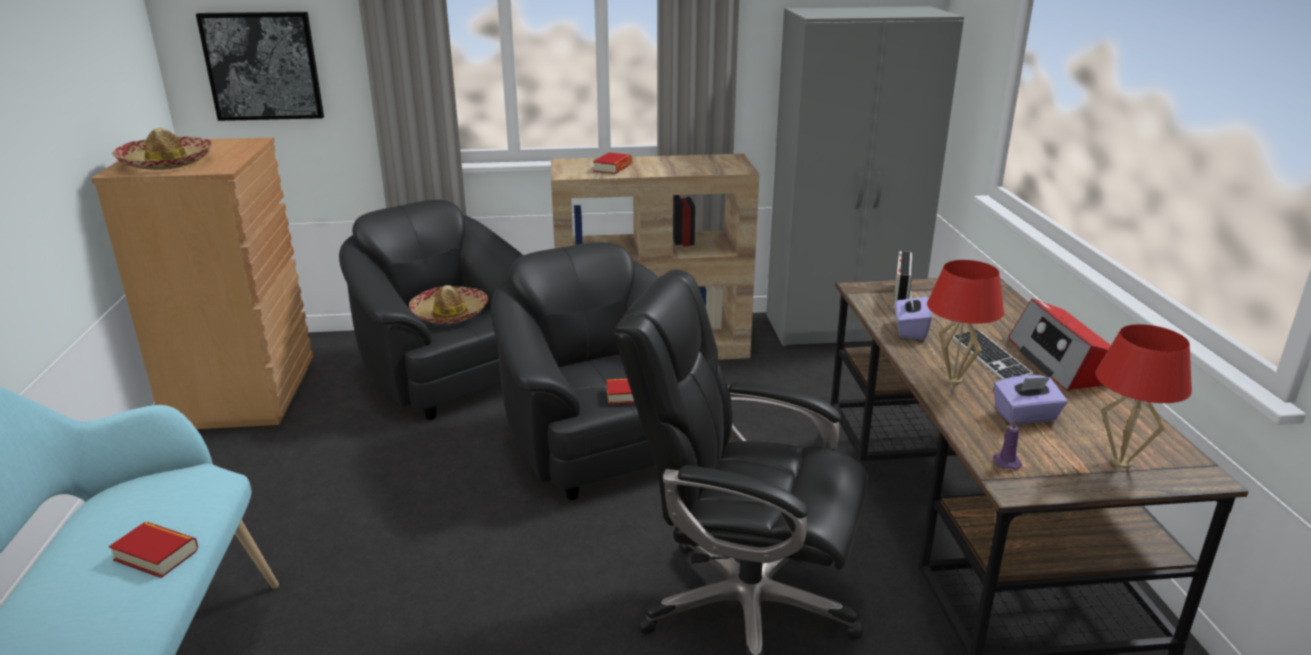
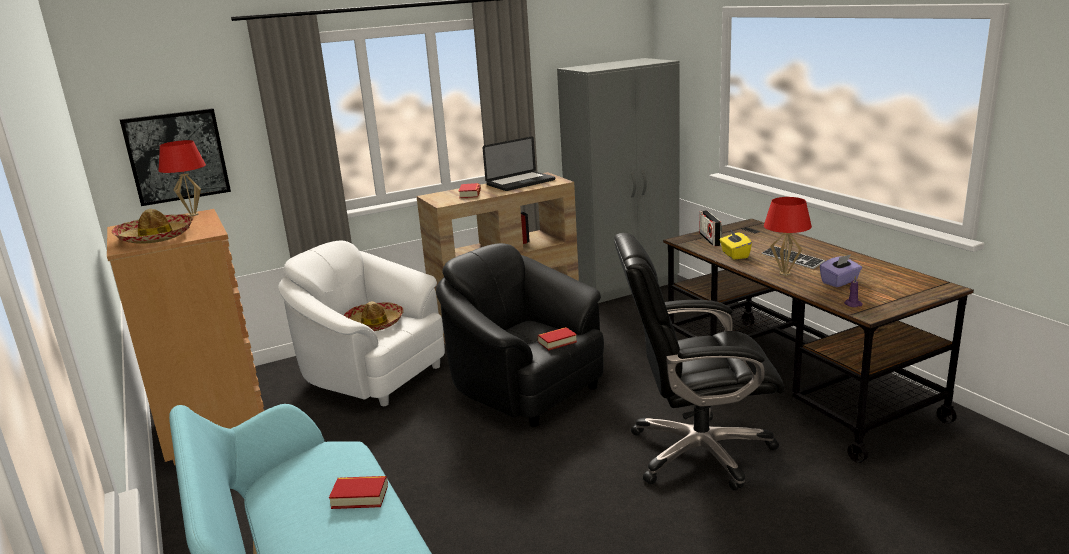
camera: 20 degrees left, 5 degrees down
black armchair [339,200,523,420] -> white armchair [278,241,445,406]
purple tissue box [895,289,932,340] -> yellow tissue box [720,229,752,260]
radio [1008,299,1111,391] -> none
red table lamp [1095,324,1192,468] -> red table lamp moved to [159,140,206,216]
none -> laptop [483,137,555,191]

